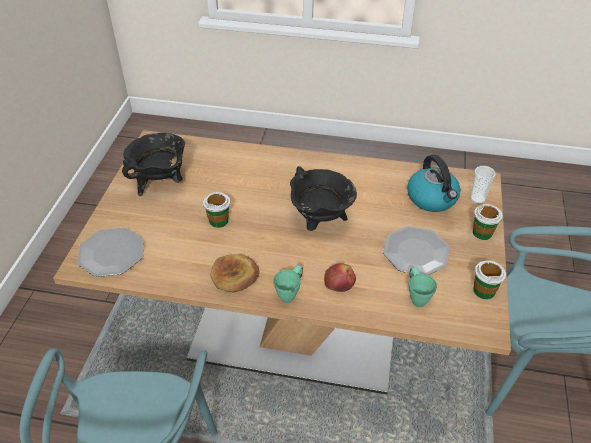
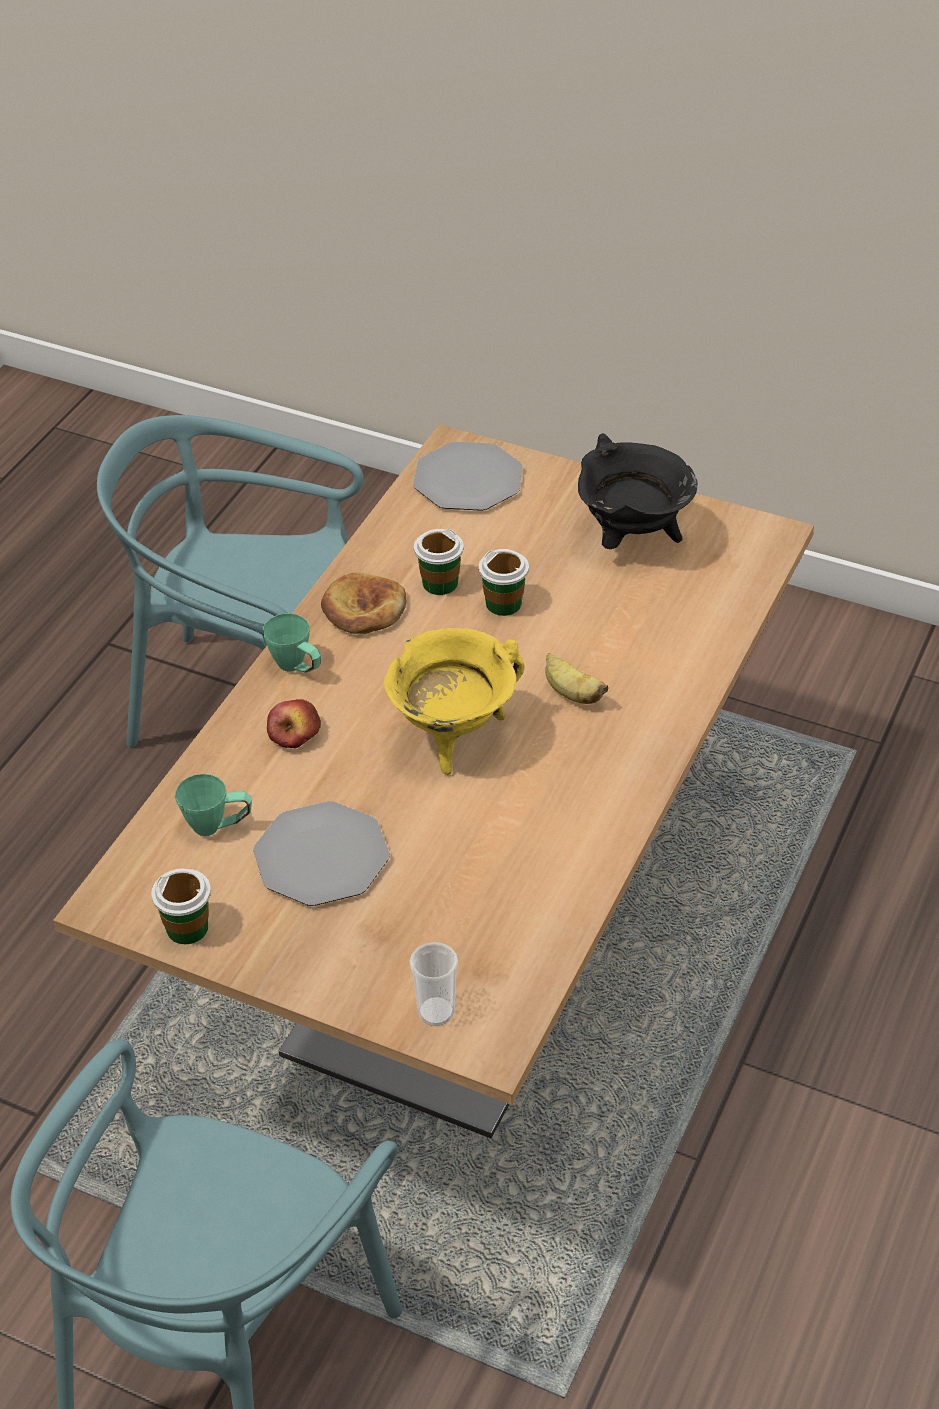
camera: 105 degrees right, 0 degrees up
black cooking pot [290,166,357,231] -> yellow cooking pot [384,628,525,775]
kettle [407,155,461,212] -> none
cup [473,204,503,240] -> cup moved to [414,529,463,595]
none -> banana [545,653,609,704]

